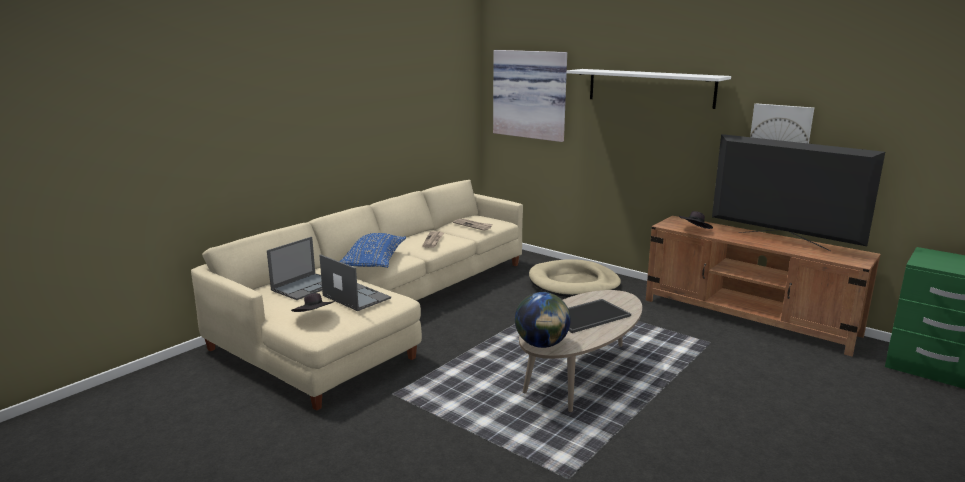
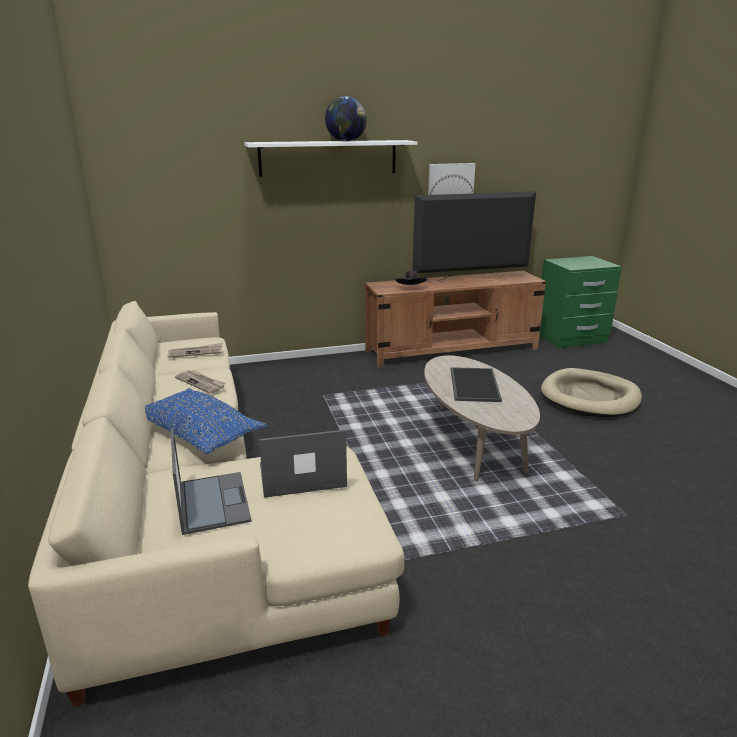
camera: 55 degrees left, 5 degrees up
black hat [291,293,335,312] -> none
picture [493,50,567,142] -> none
globe [515,292,571,348] -> globe moved to [325,96,367,142]
beige dog bed [529,259,621,297] -> beige dog bed moved to [541,368,642,417]

